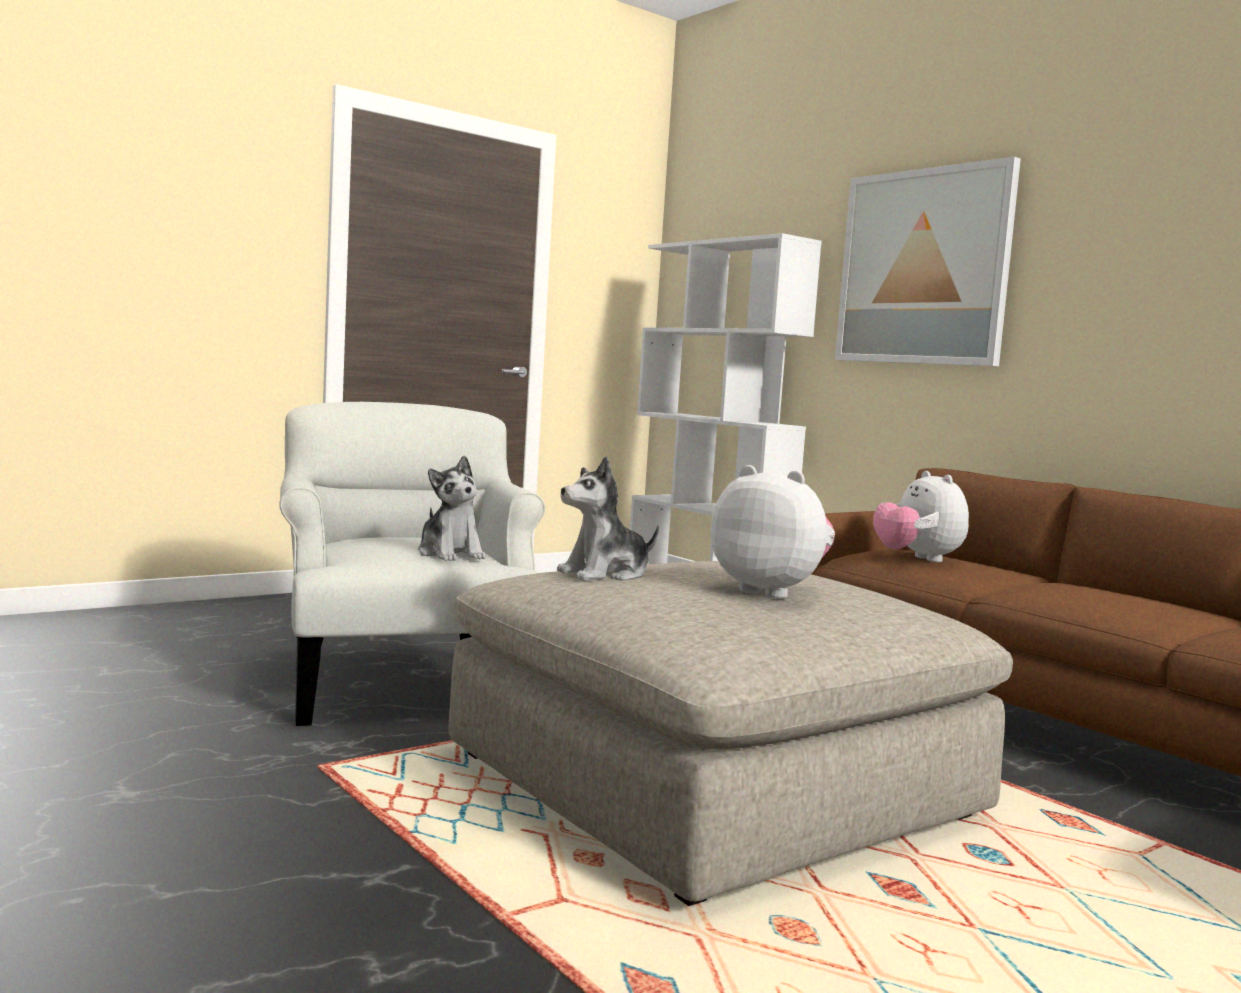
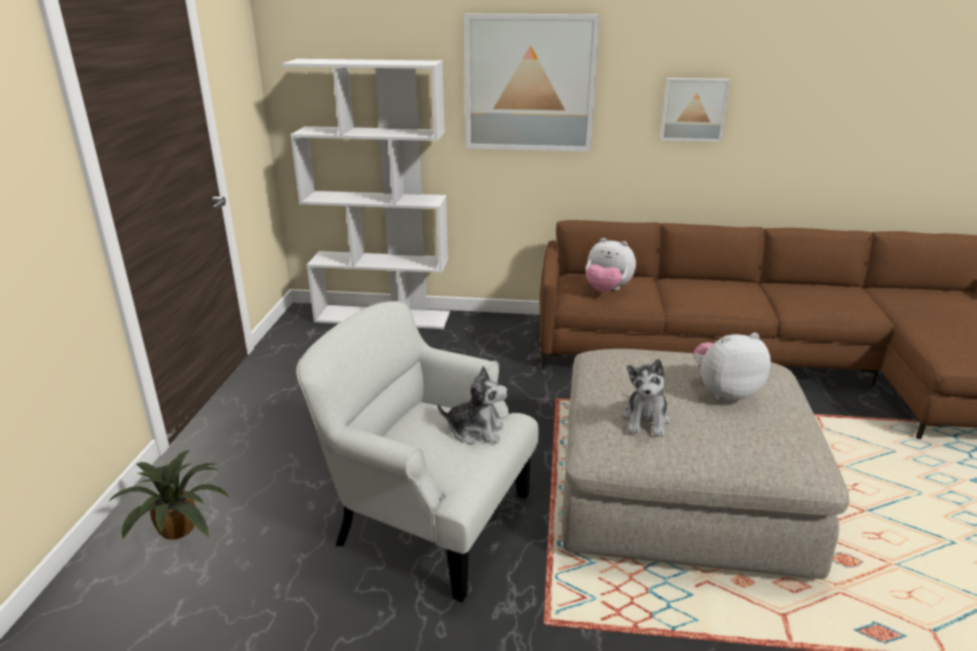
camera: 45 degrees left, 20 degrees up
none -> potted plant [108,450,229,540]
none -> picture [660,78,730,142]

